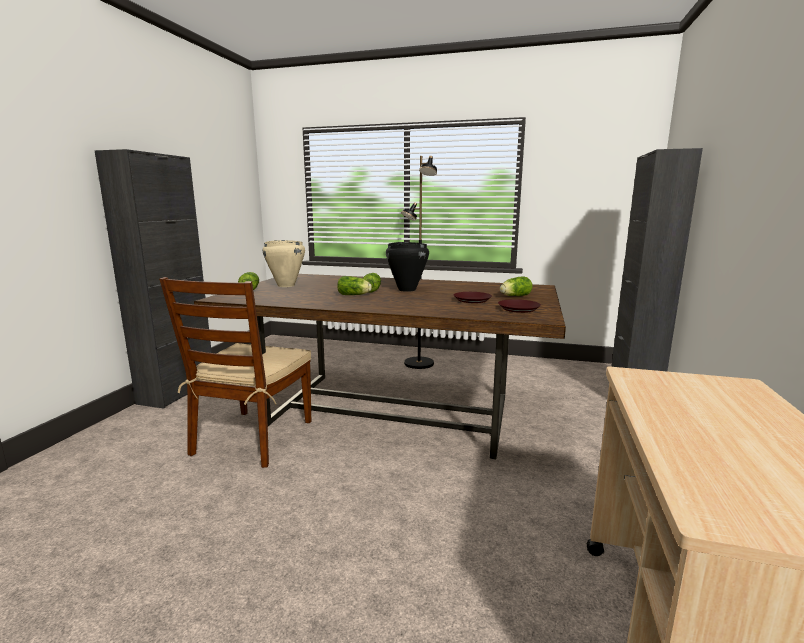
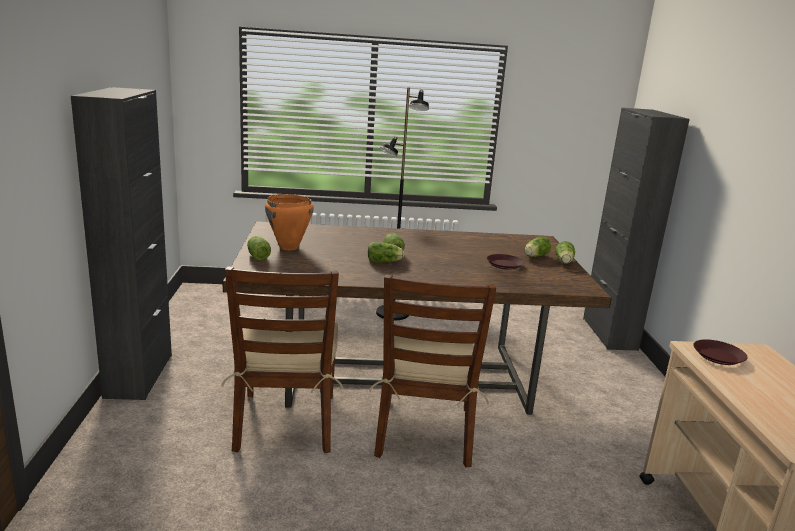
camera: 20 degrees left, 5 degrees up
beige cooking pot [263,240,305,287] -> orange cooking pot [265,194,314,250]
black cooking pot [386,242,429,292] -> none
brown plate [498,299,541,313] -> brown plate moved to [693,339,748,365]
none -> brown chair [369,275,496,467]
none -> lettuce [555,241,575,264]

